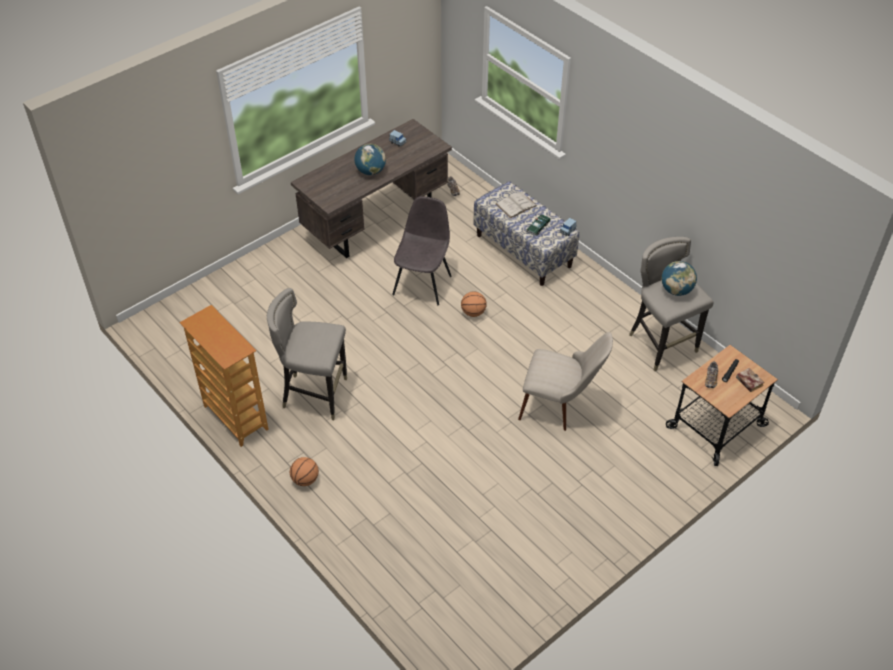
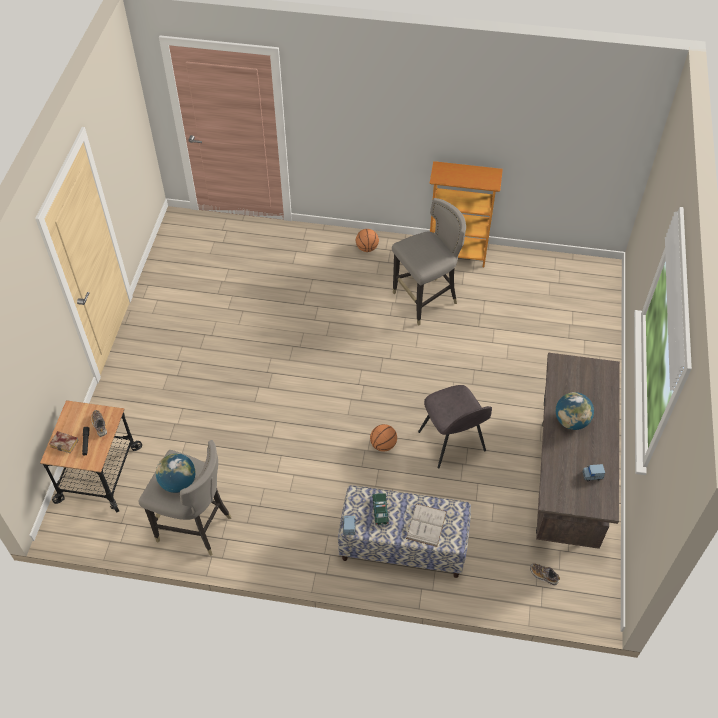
camera: 140 degrees right, 5 degrees up
beige chair [518,332,613,431] -> none

